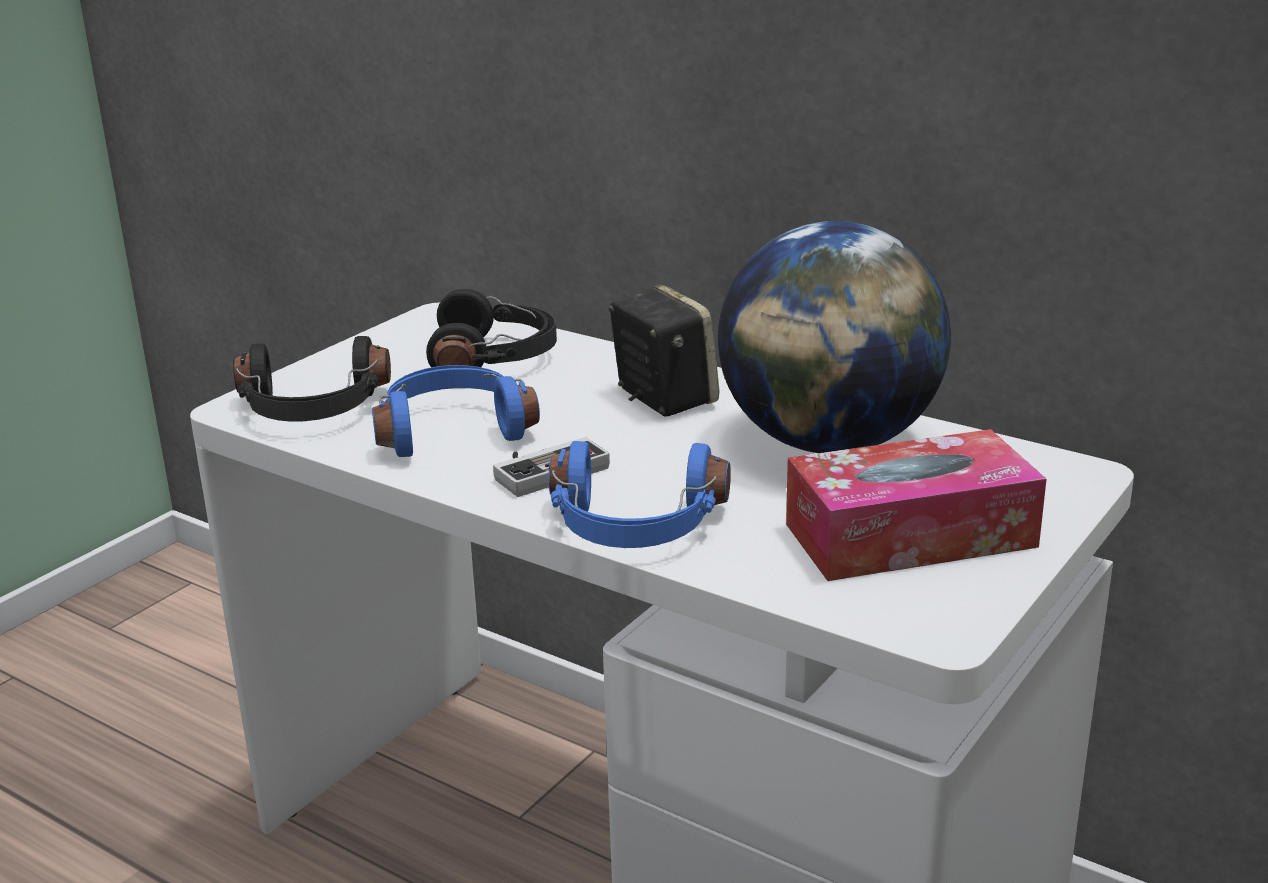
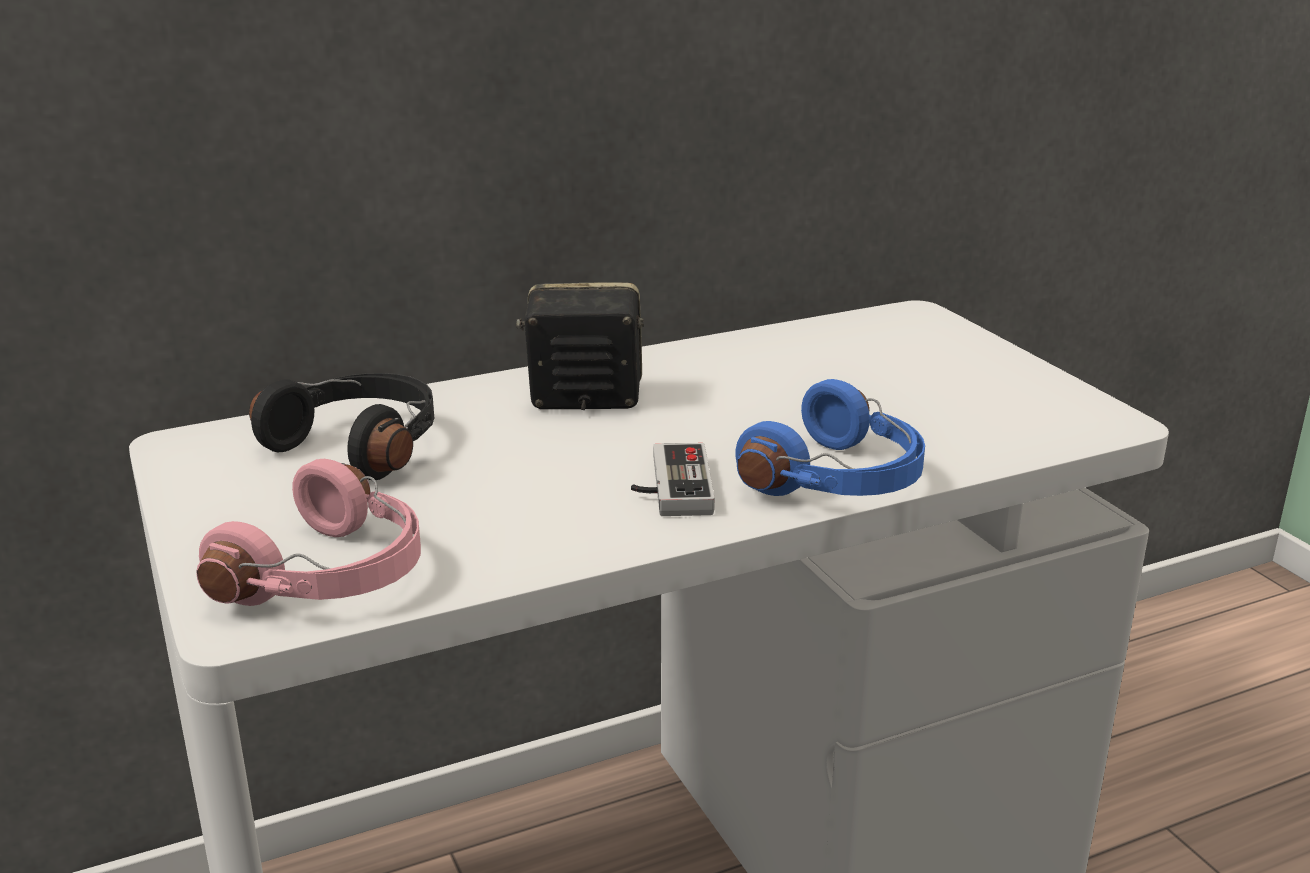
camera: 60 degrees left, 0 degrees up
black headphones [233,336,391,422] -> pink headphones [196,459,421,606]
blue headphones [372,365,540,457] -> none
globe [718,221,951,453] -> none
tissue box [786,429,1046,581] -> none

